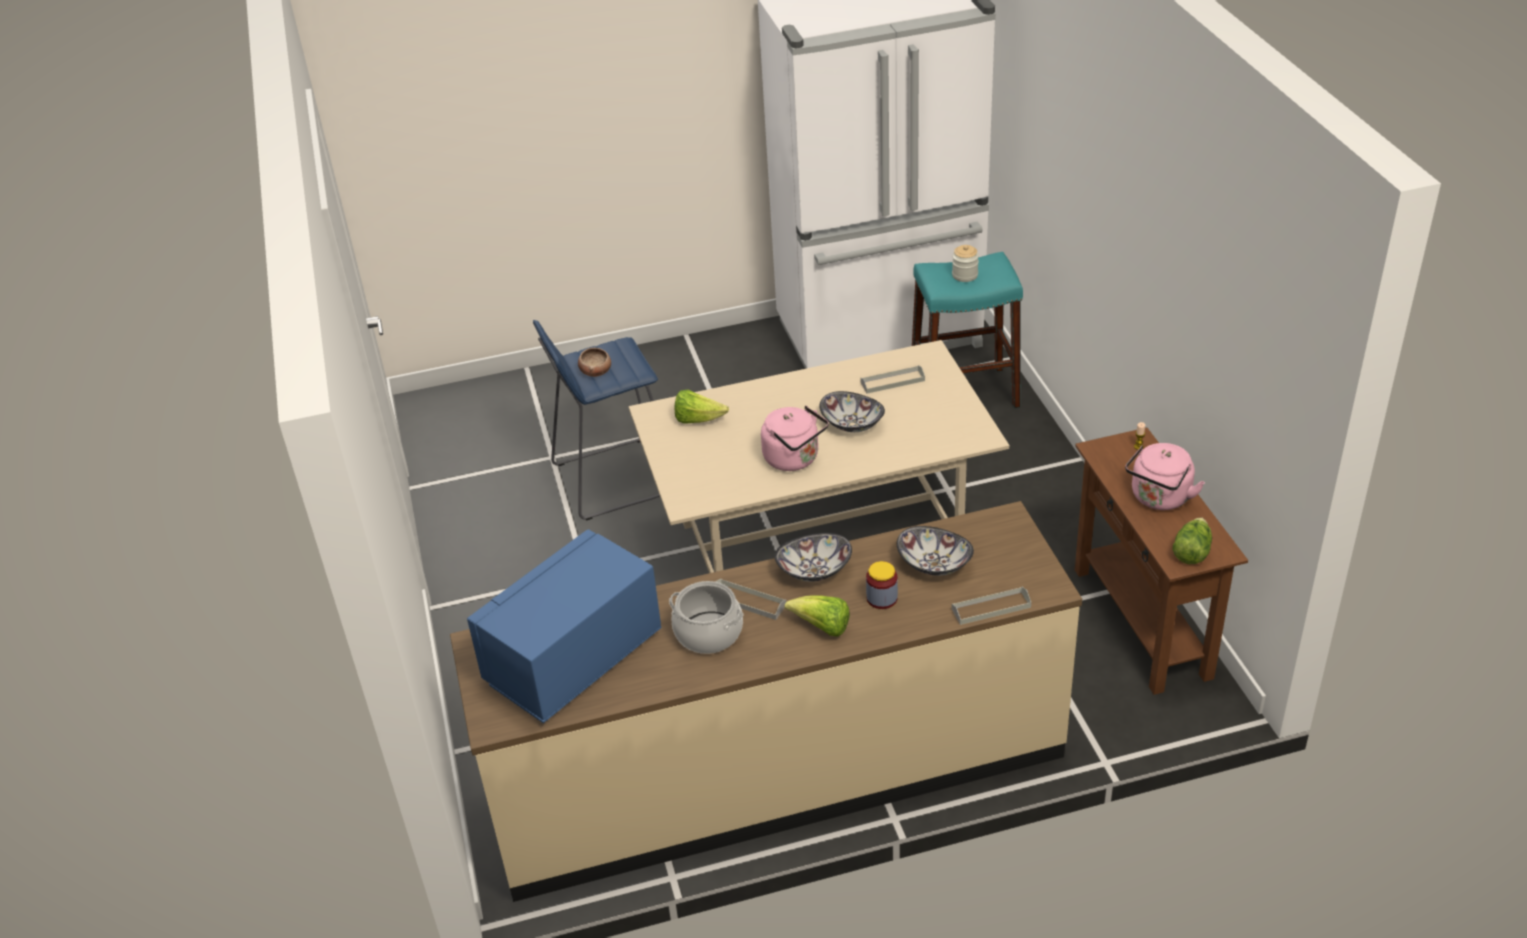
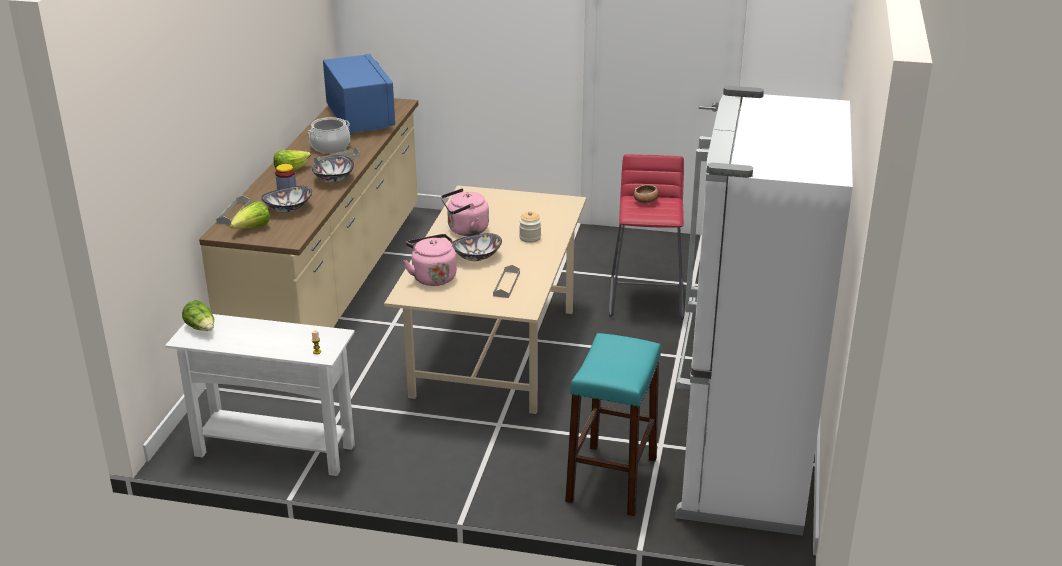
camera: 115 degrees right, 10 degrees down
blue stool [533,320,660,520] -> red stool [609,154,684,320]
lettuce [674,390,729,424] -> lettuce moved to [230,201,270,229]
jar [952,245,979,282] -> jar moved to [519,211,541,243]
brown console table [1075,428,1248,695] -> white console table [165,314,355,476]
pink kettle [1125,443,1205,510] -> pink kettle moved to [403,234,457,286]

